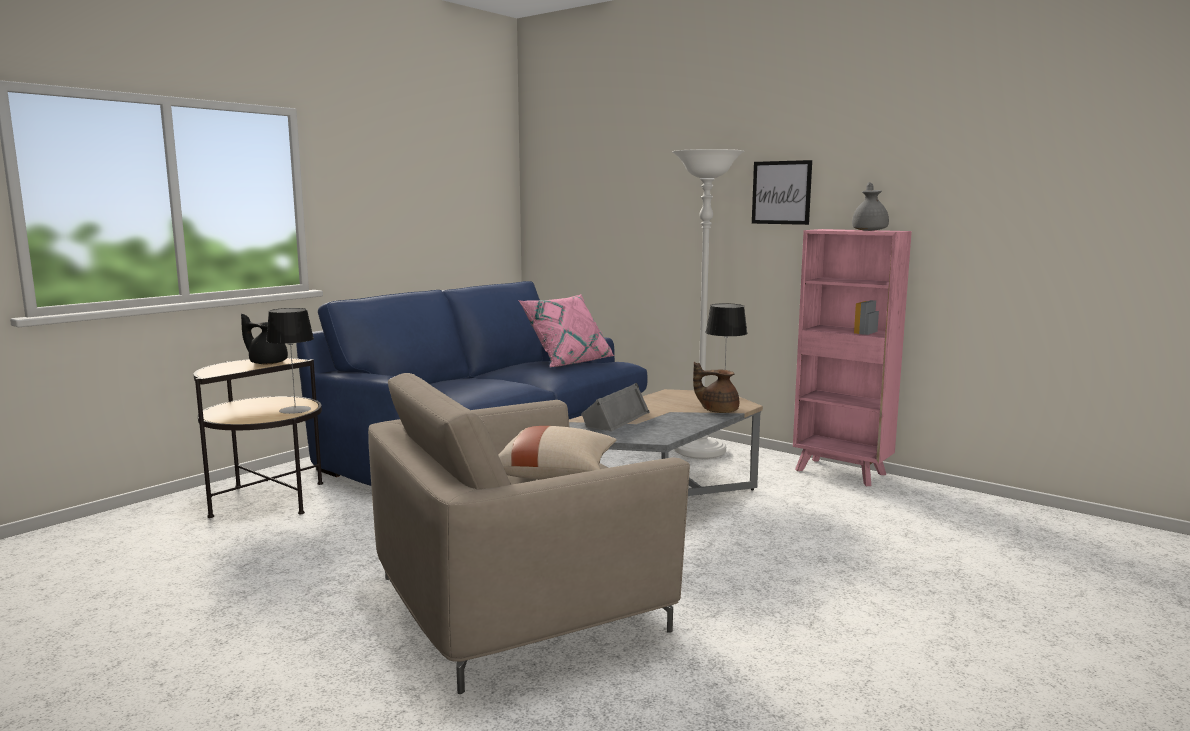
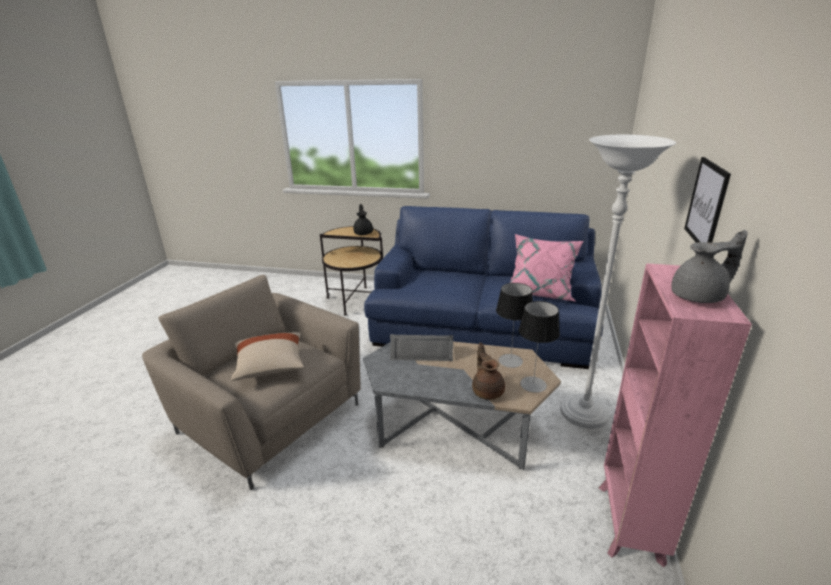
camera: 65 degrees right, 15 degrees up
table lamp [266,308,314,414] -> table lamp moved to [496,283,533,368]

